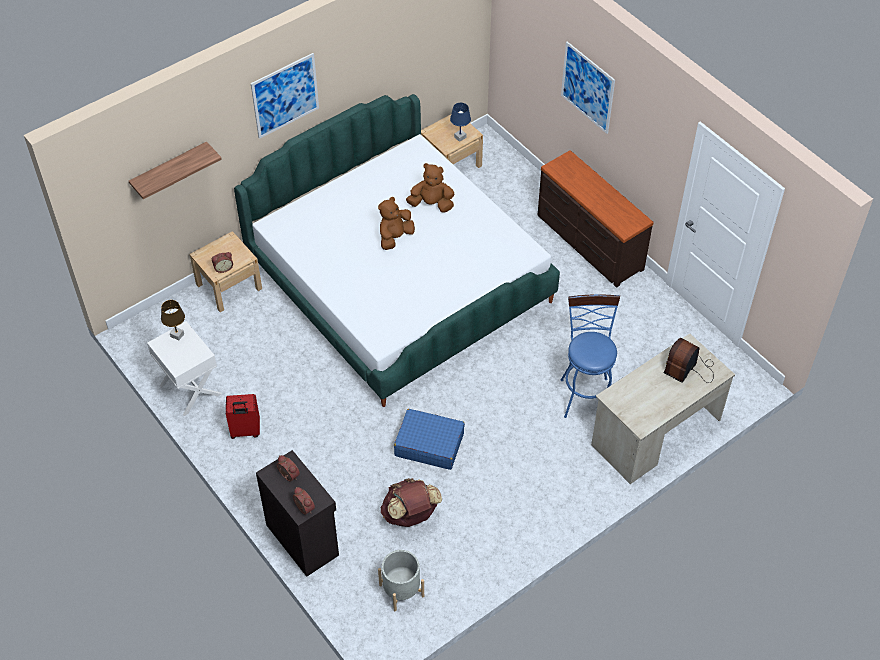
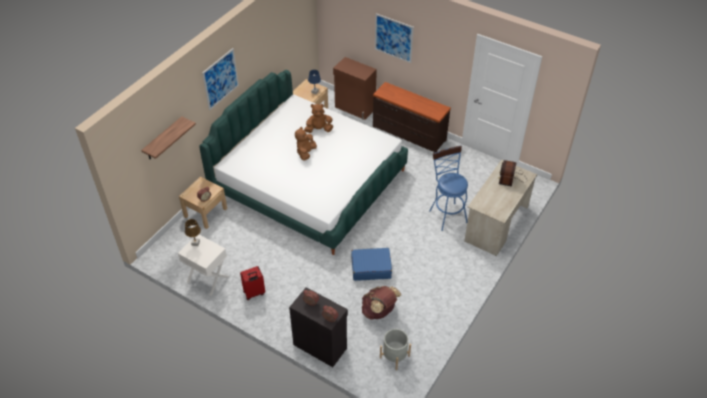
camera: 20 degrees left, 5 degrees down
none -> brown cabinet [333,57,377,120]

